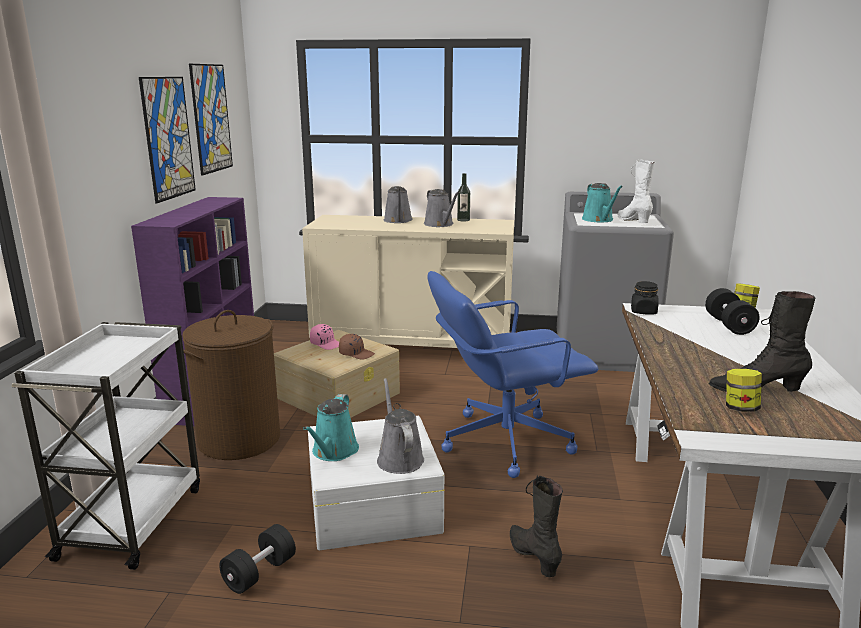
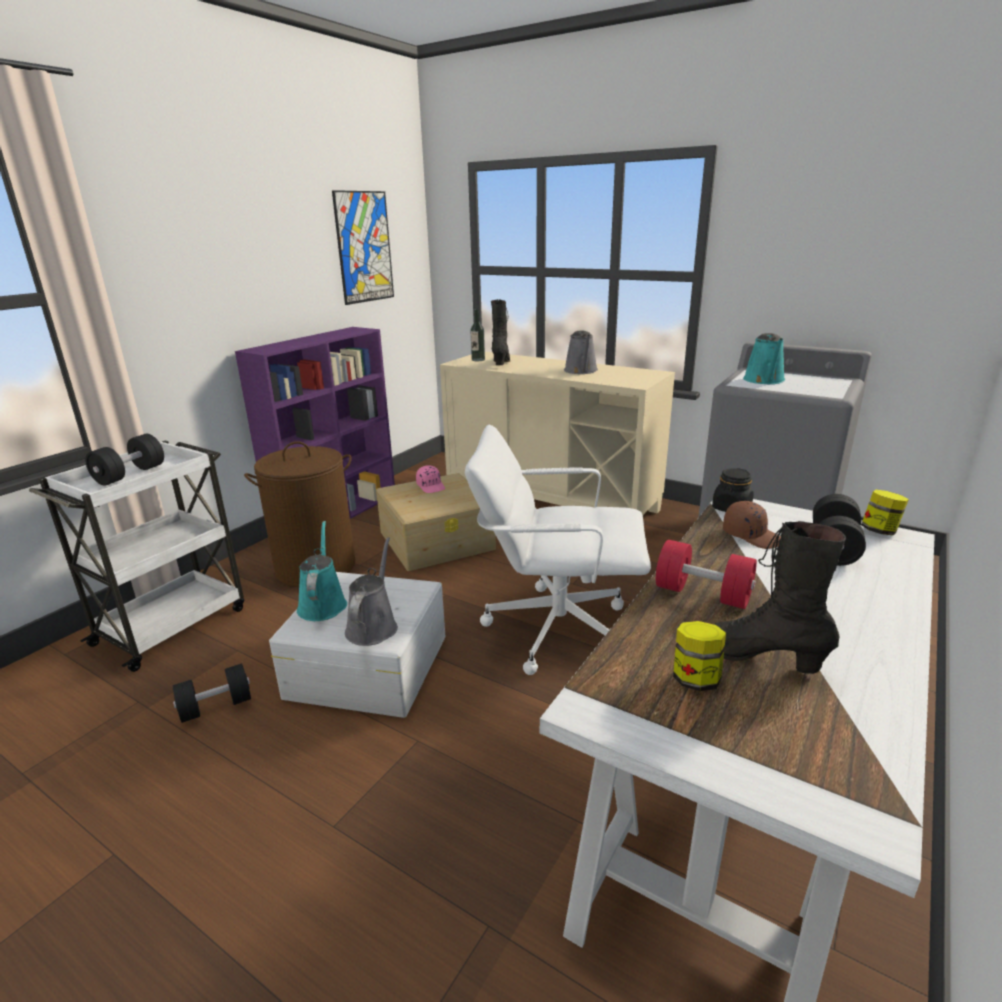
camera: 25 degrees right, 5 degrees up
picture [139,77,196,203] -> none
turquoise watering can [303,394,359,461] -> turquoise watering can turned 135 degrees clockwise [297,521,347,621]
brown cap [339,334,375,360] -> brown cap moved to [723,501,781,549]
grey watering can [384,186,413,223] -> none
blue office chair [427,271,598,478] -> white office chair [465,425,651,675]
bottle [457,173,470,221] -> bottle moved to [470,309,485,361]
black boot [510,475,563,577] -> black boot moved to [491,299,510,365]
white boot [618,159,655,223] -> none
none -> black dumbbell [85,434,164,485]
none -> red dumbbell [656,540,757,609]

